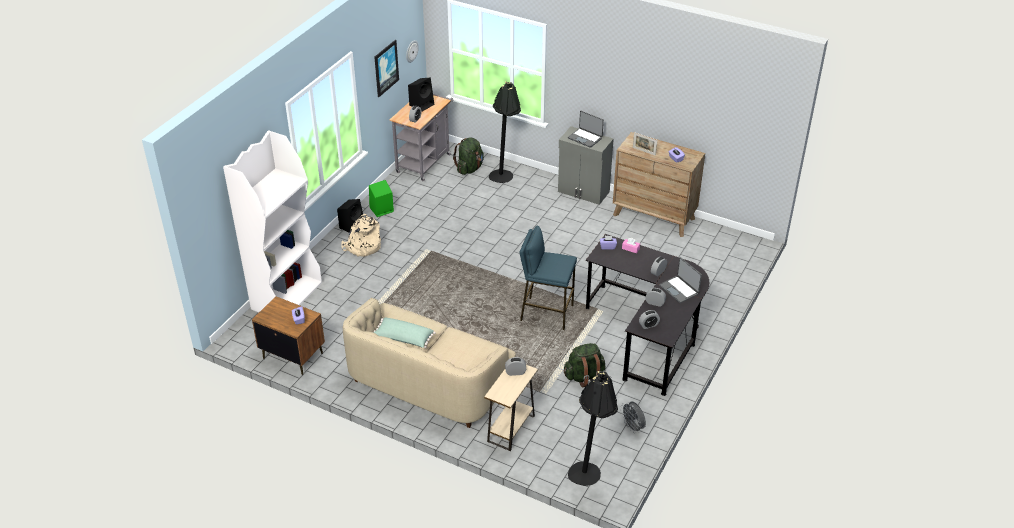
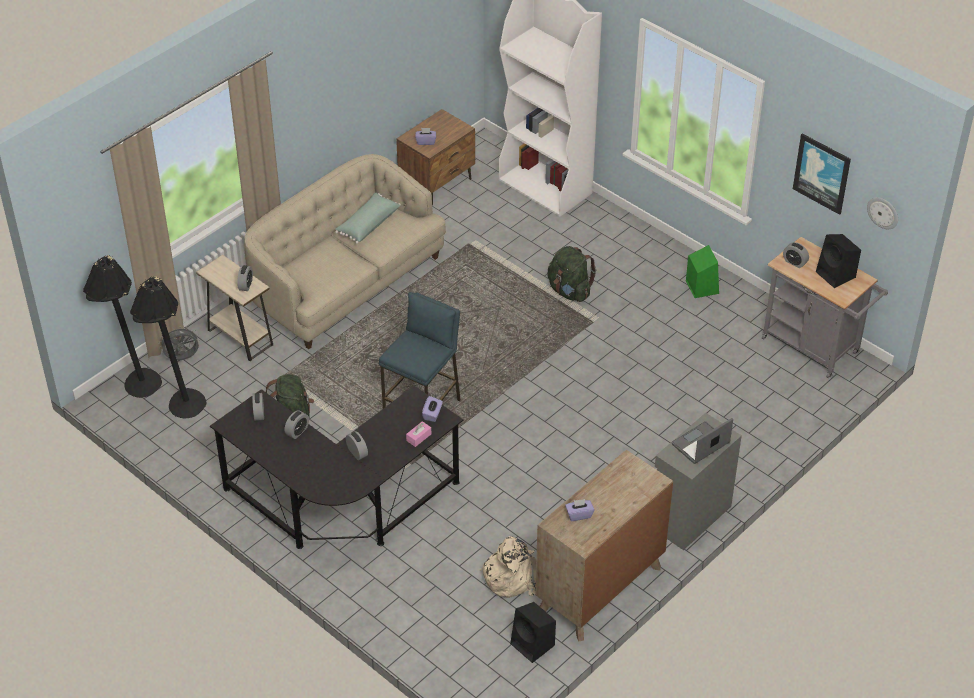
camera: 105 degrees right, 5 degrees up
black speaker [337,199,364,233] -> black speaker moved to [510,602,556,663]
beige backpack [341,214,381,257] -> beige backpack moved to [480,536,536,598]
green backpack [453,137,484,175] -> green backpack moved to [547,246,596,302]
black floor lamp [489,81,521,183] -> black floor lamp moved to [130,276,206,419]
grey fan [621,401,646,433] -> grey fan moved to [159,326,200,360]
picture frame [633,132,657,156] -> none
laptop [659,257,702,303] -> none

